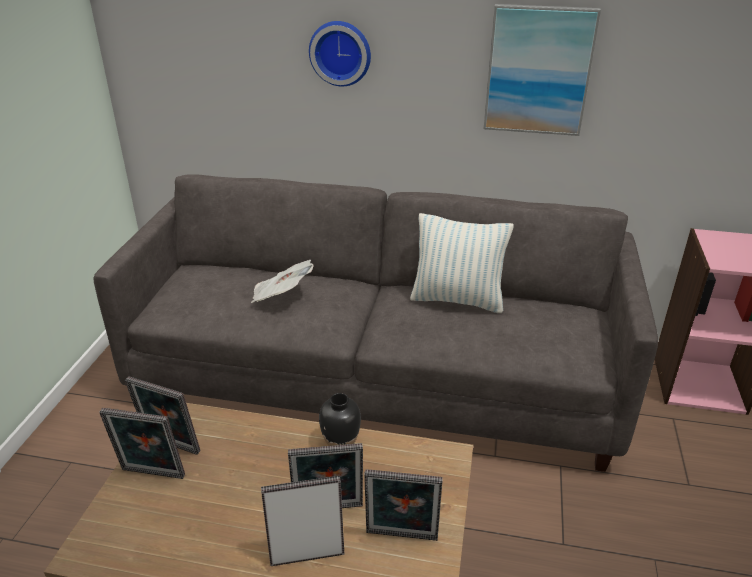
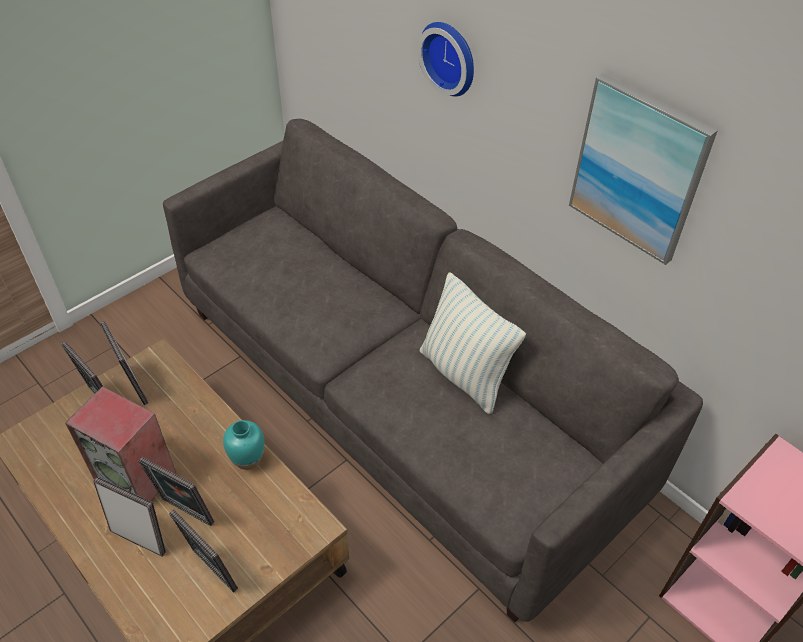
camera: 35 degrees right, 15 degrees up
newspaper [251,260,314,303] -> none
black vase [319,393,361,446] -> turquoise vase [223,420,264,470]
none -> speaker [65,386,176,501]

